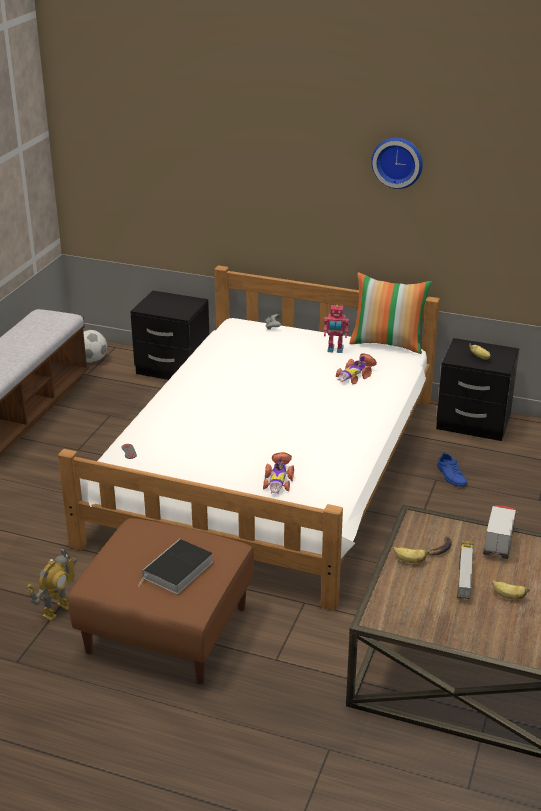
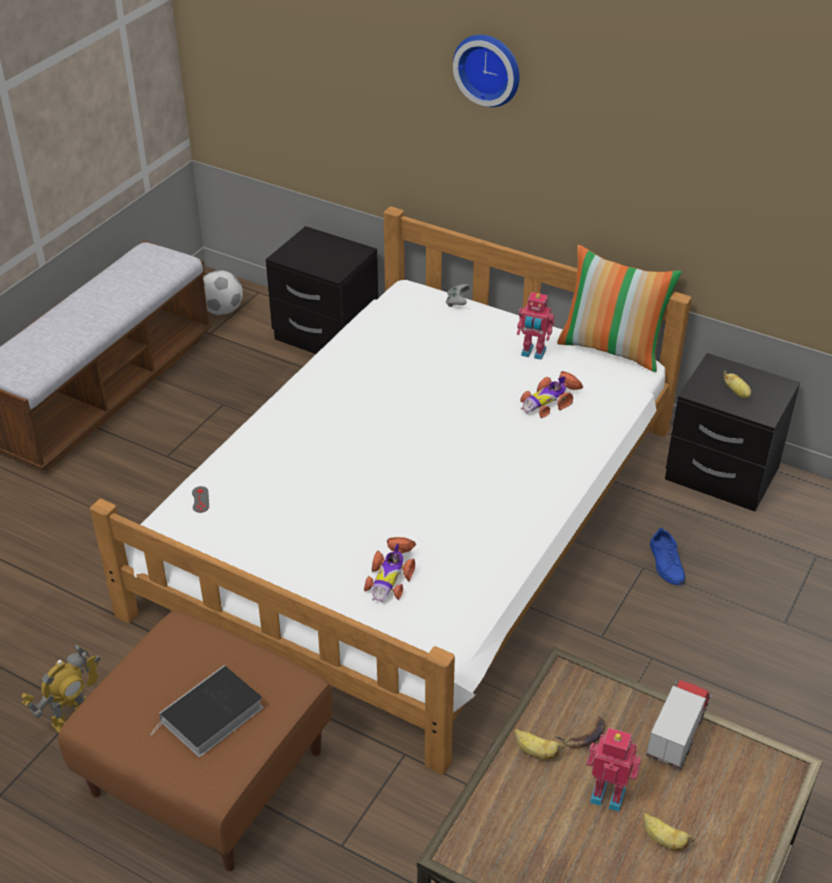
camera: 10 degrees right, 10 degrees up
wall clock [371,138,423,189] -> wall clock moved to [453,35,520,107]
toy truck [457,541,474,599] -> toy robot [587,727,641,812]

